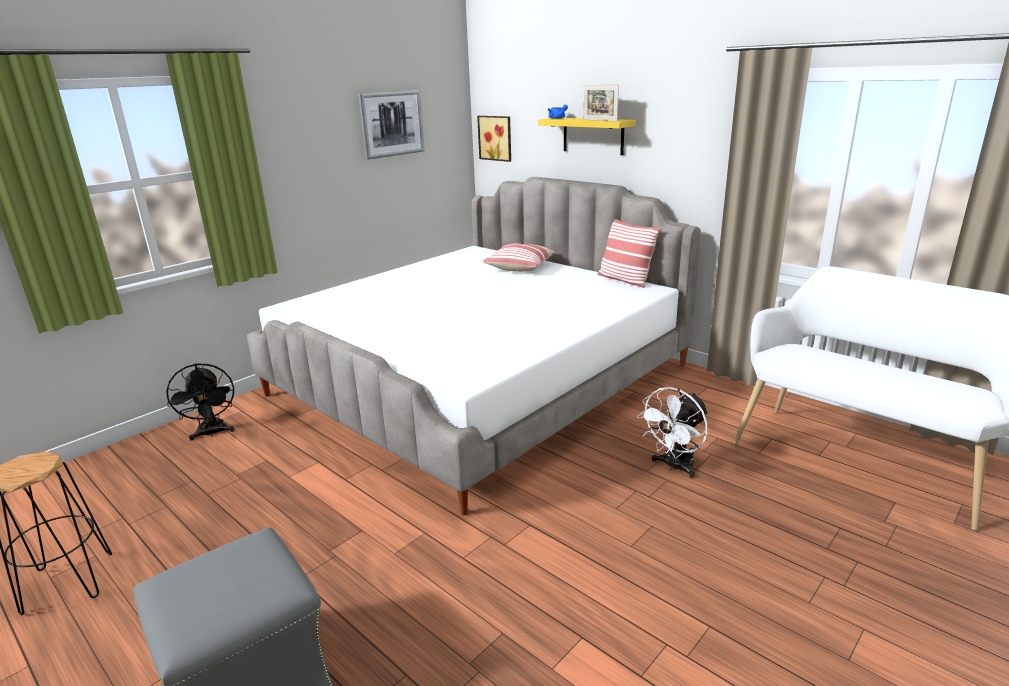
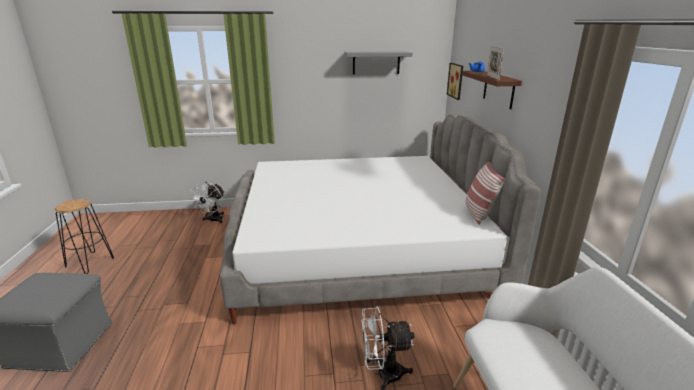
camera: 40 degrees right, 0 degrees up
black fan [166,363,234,441] -> white fan [190,181,224,223]
picture [358,90,424,160] -> grey shelf [345,51,413,75]
pillow [483,243,556,272] -> none
yellow shelf [538,118,636,155] -> brown shelf [462,71,522,110]

